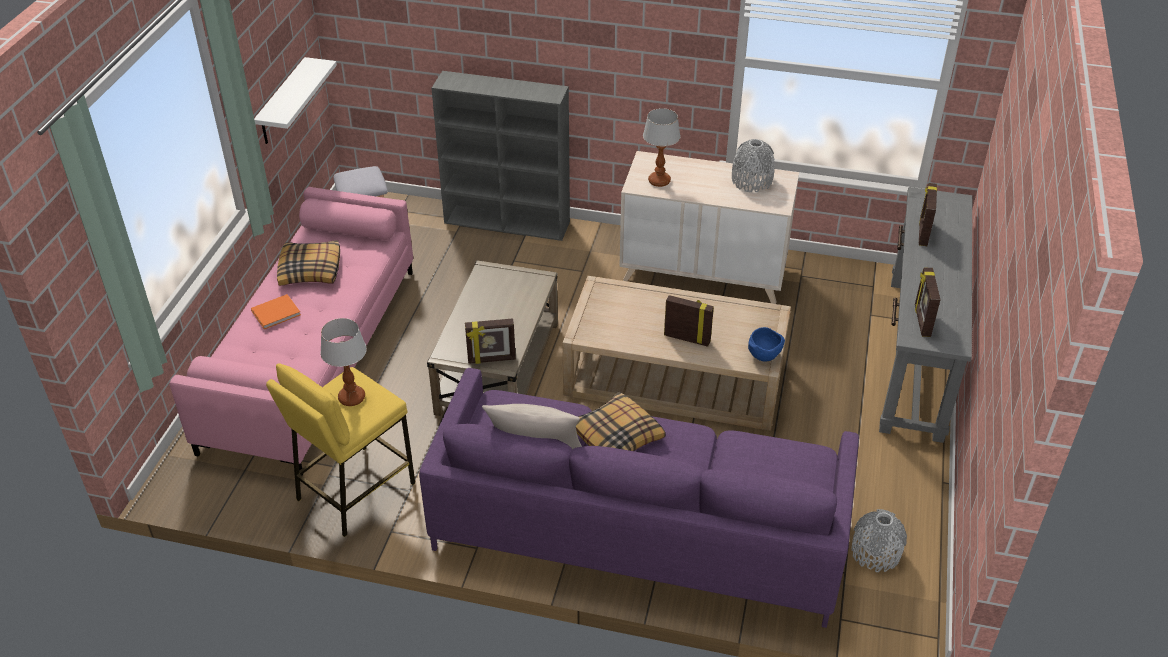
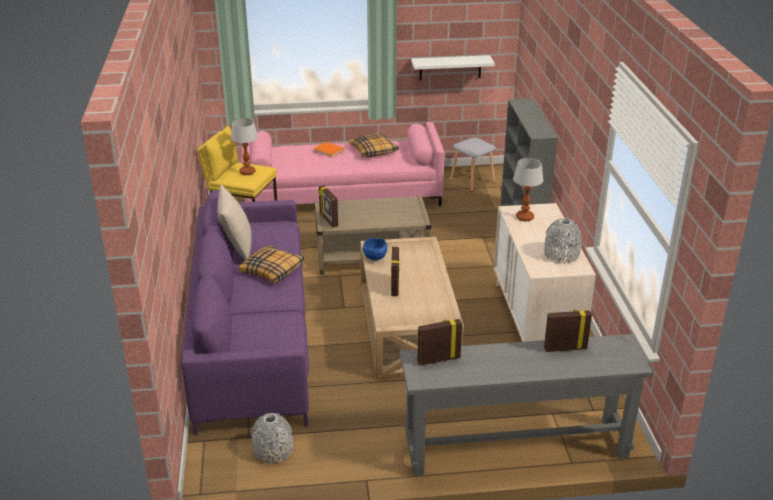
camera: 70 degrees right, 10 degrees down
blue bowl [748,327,785,361] -> blue bowl moved to [363,238,387,260]

